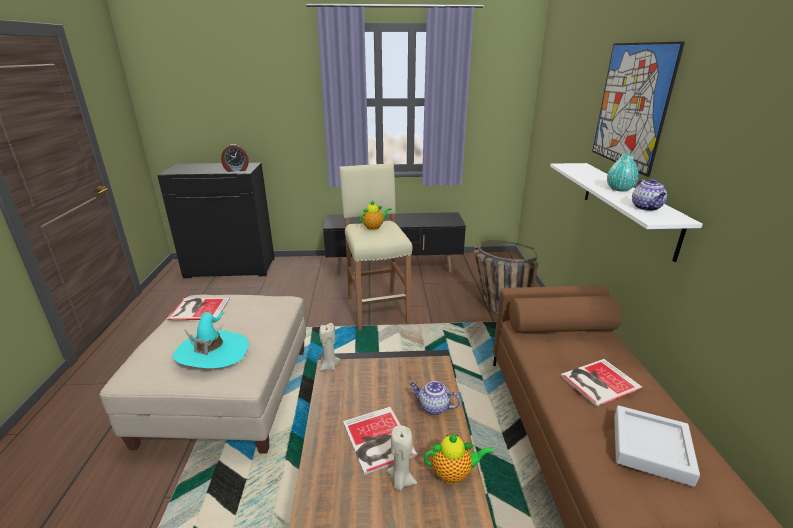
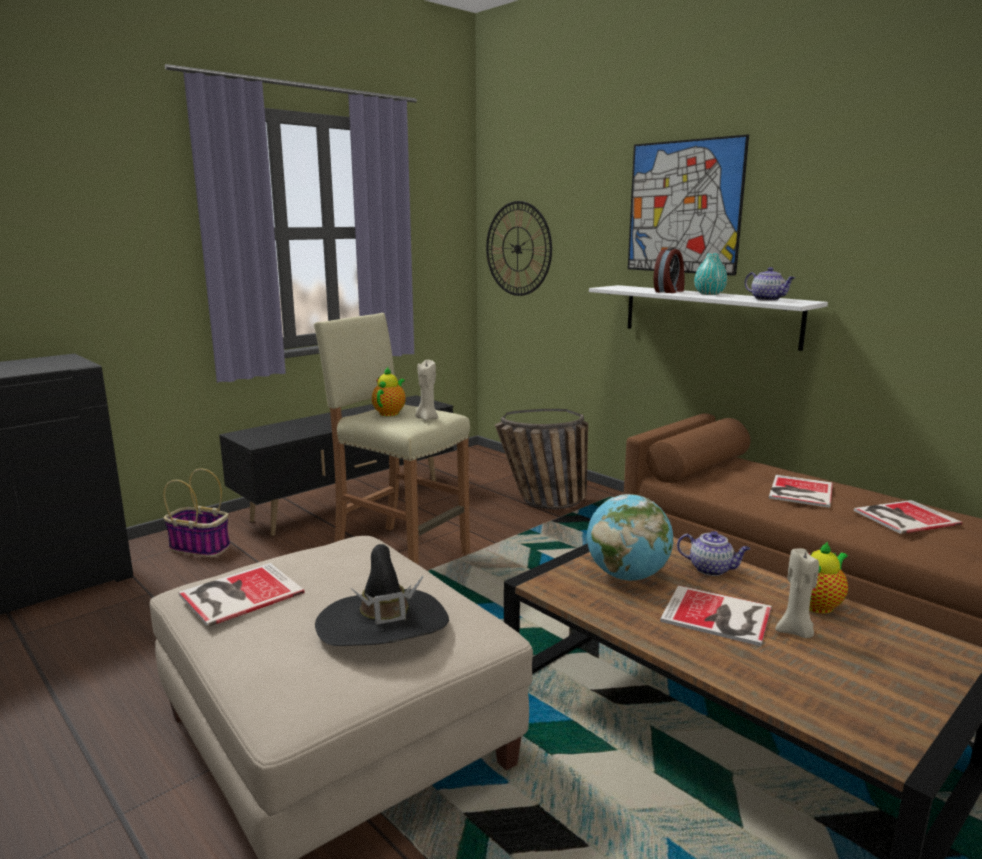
camera: 40 degrees left, 10 degrees down
turquoise hat [172,312,249,368] -> black hat [315,544,449,646]
alarm clock [221,144,249,172] -> alarm clock moved to [654,247,684,293]
beige candle [319,323,340,371] -> beige candle moved to [415,360,438,420]
teapot [410,381,461,415] -> teapot turned 135 degrees counterclockwise [677,531,750,576]
grey tray [614,406,700,487] -> book [854,500,962,534]
none -> basket [163,468,230,557]
none -> wall clock [486,201,552,296]
none -> globe [587,494,673,581]

